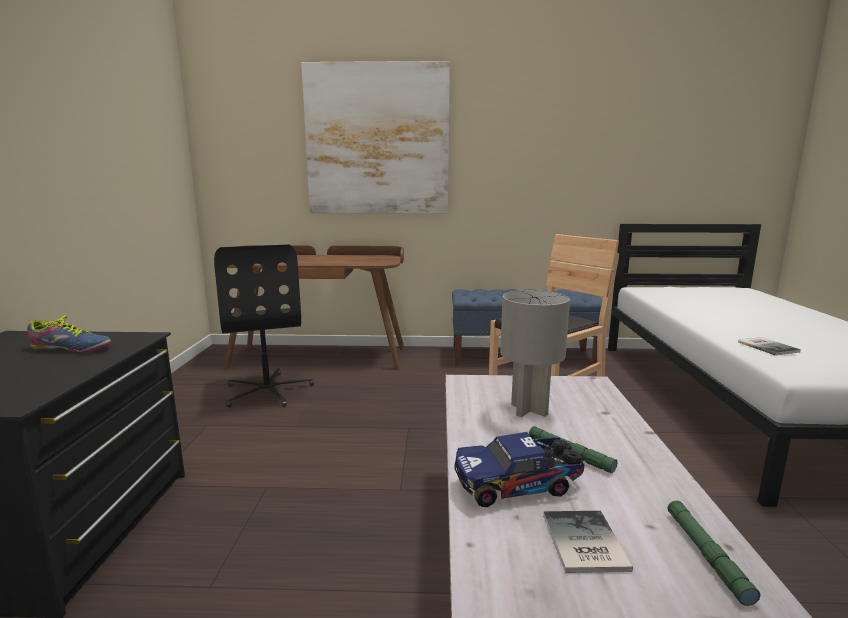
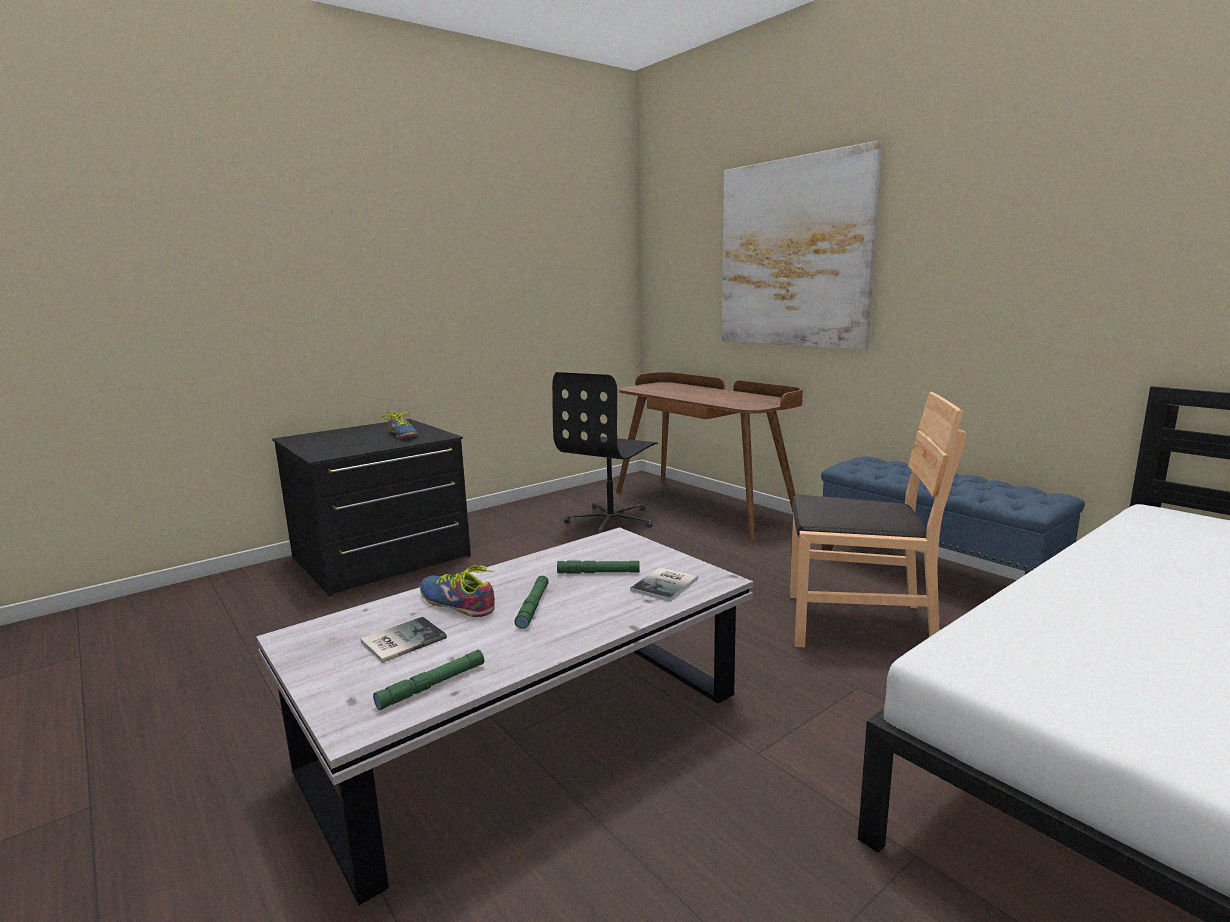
camera: 50 degrees right, 0 degrees up
toy truck [454,432,584,507] -> shoe [420,565,495,617]
grey table lamp [500,290,570,417] -> green flashlight [557,561,640,574]
book [738,337,801,356] -> book moved to [630,567,698,602]

